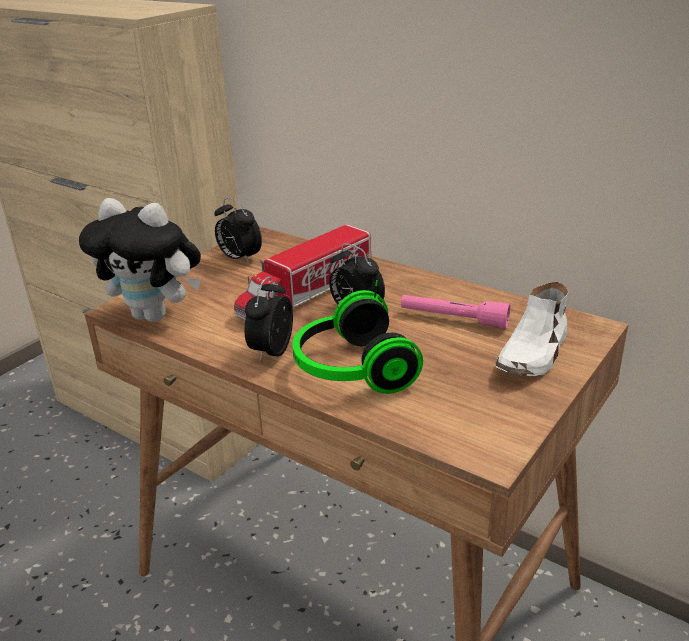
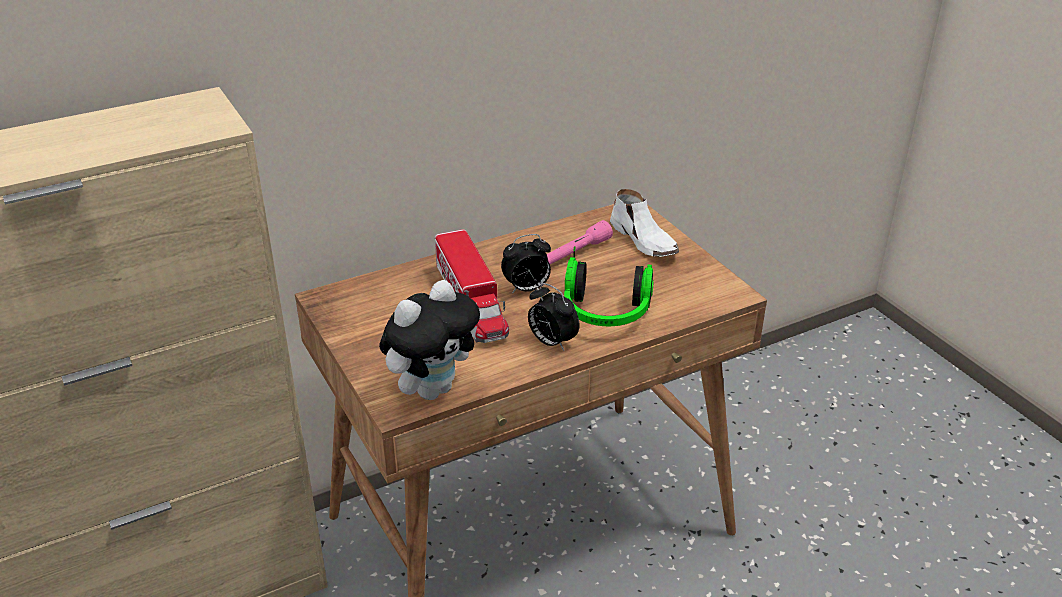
camera: 65 degrees left, 5 degrees up
alarm clock [214,198,262,264] -> none

